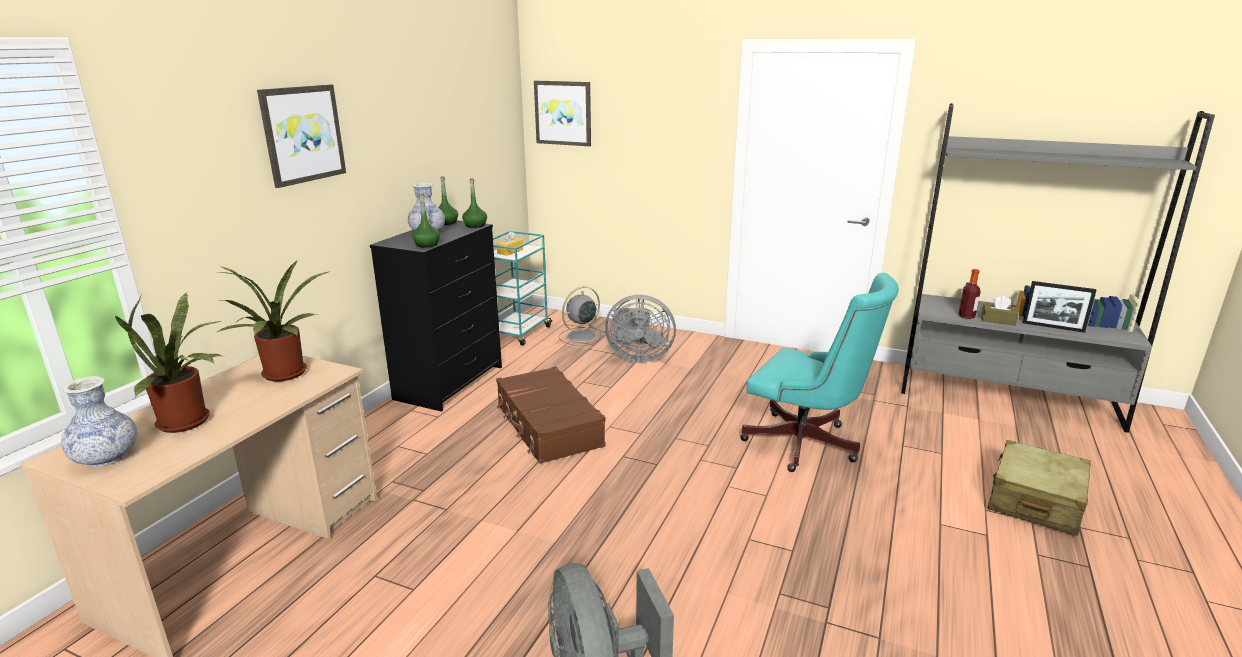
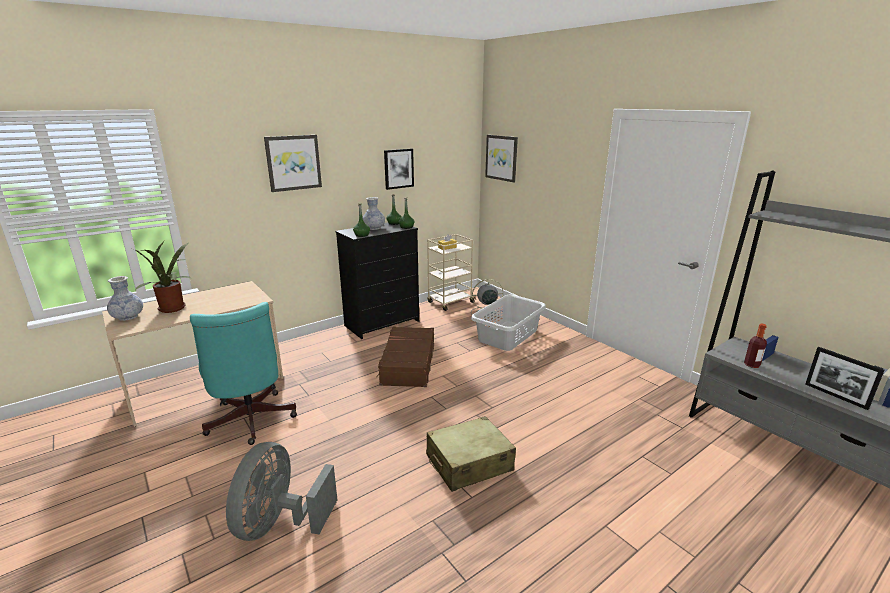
camera: 30 degrees right, 0 degrees up
potted plant [217,260,331,382] -> none
turquoise cart [493,231,552,346] -> beige cart [427,234,476,311]
grey fan [605,295,676,363] -> grey laundry basket [471,295,546,351]
turquoise office chair [740,273,899,472] -> turquoise office chair moved to [190,302,297,445]
brown tissue box [981,296,1019,326] -> none
beige suitcase [988,440,1091,536] -> beige suitcase moved to [426,416,516,492]
none -> picture [384,148,414,190]

